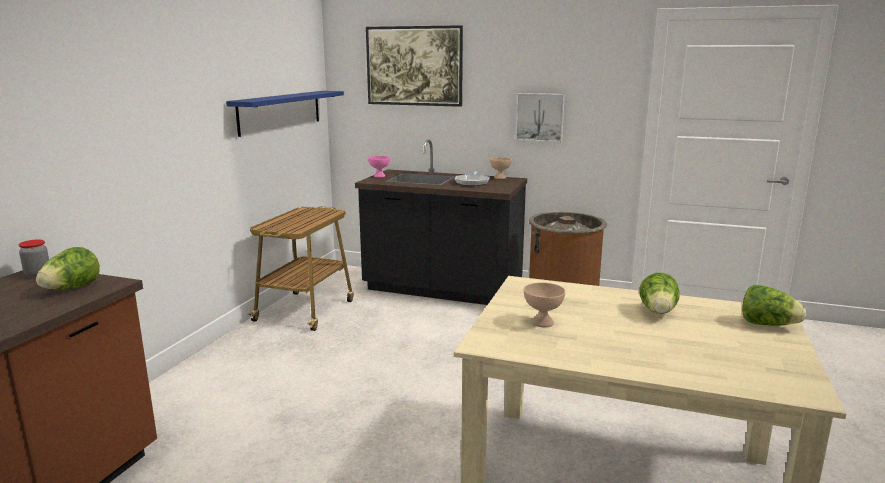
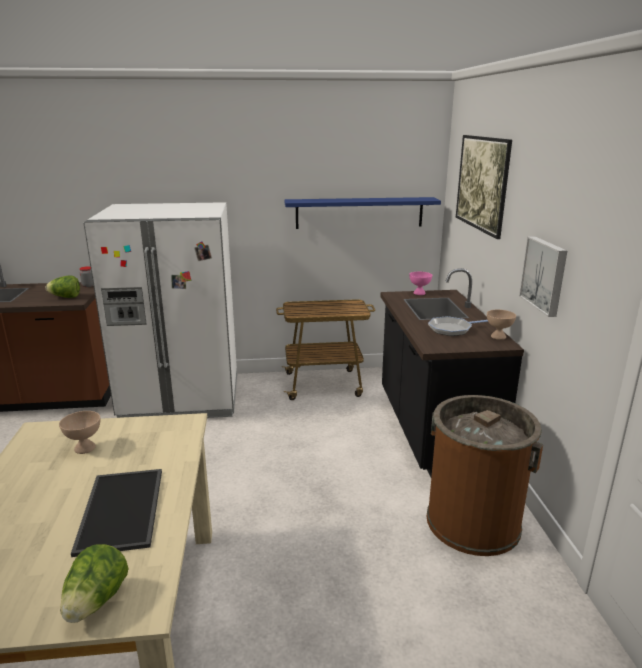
camera: 65 degrees right, 5 degrees up
lettuce [639,273,680,314] -> tray [71,469,162,557]
none -> white fridge [84,202,237,418]

